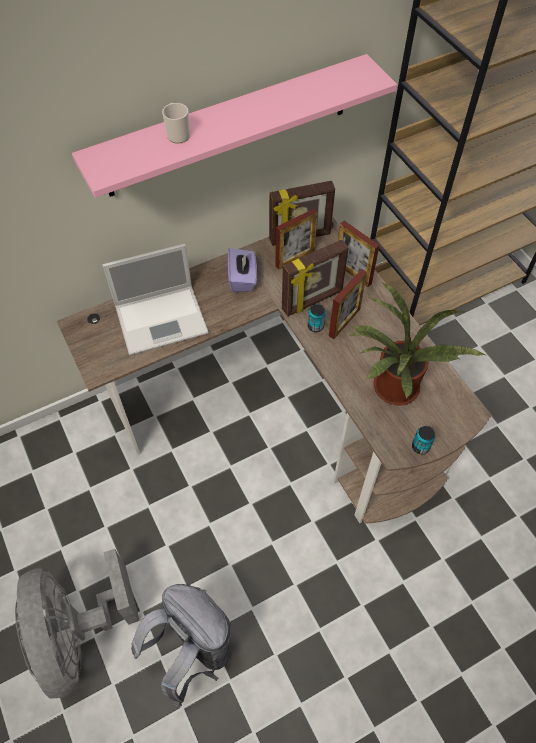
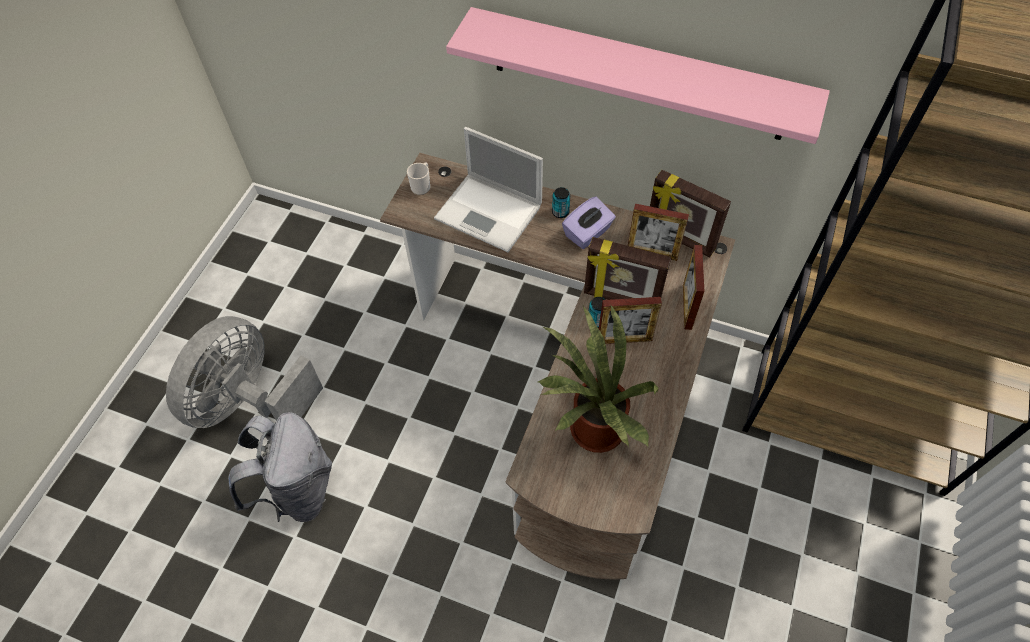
camera: 50 degrees right, 0 degrees up
mug [162,103,190,144] -> mug moved to [407,163,430,195]
can [412,426,435,454] -> can moved to [552,187,570,218]

